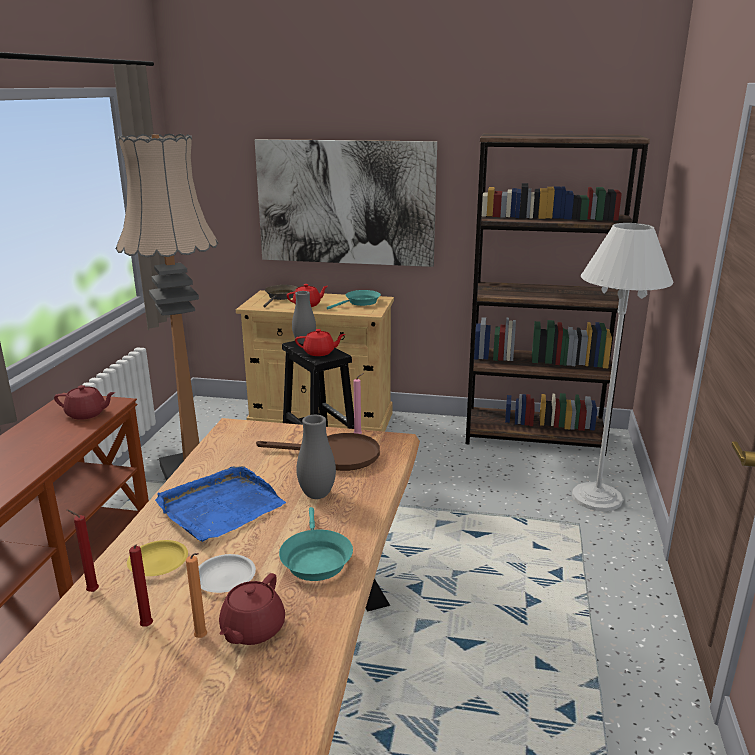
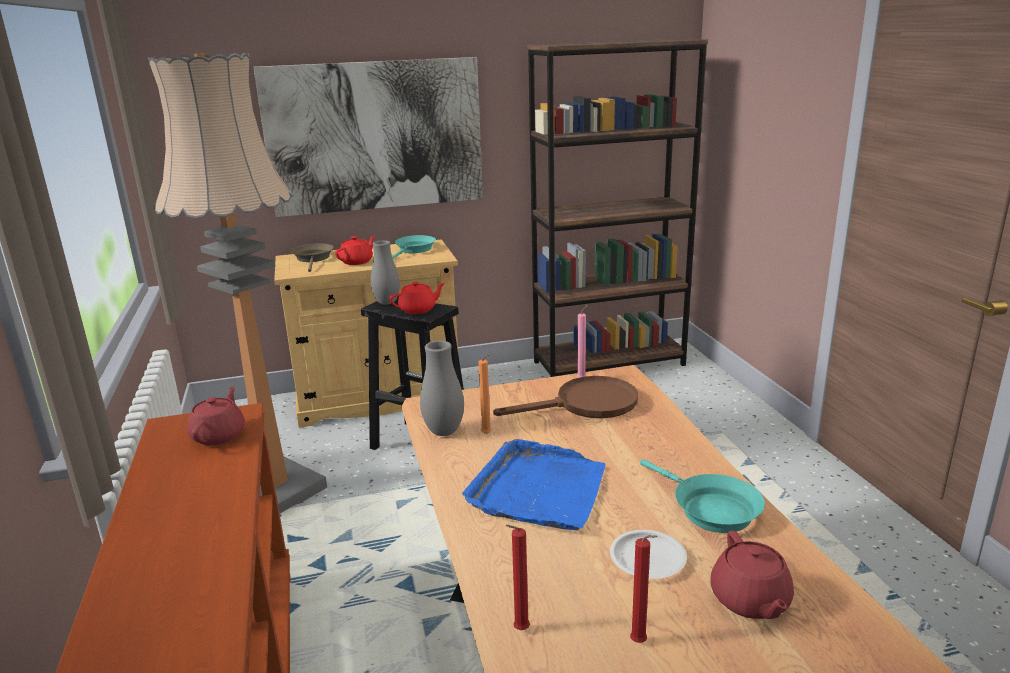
camera: 25 degrees left, 0 degrees up
red teapot [54,385,115,420] -> red teapot turned 60 degrees counterclockwise [187,386,245,445]
yellow plate [127,540,188,576] -> none
orange candle [186,553,207,638] -> orange candle moved to [478,353,492,434]
grey vase [296,415,336,499] -> grey vase moved to [420,340,464,436]
white floor lamp [572,223,674,511] -> none

